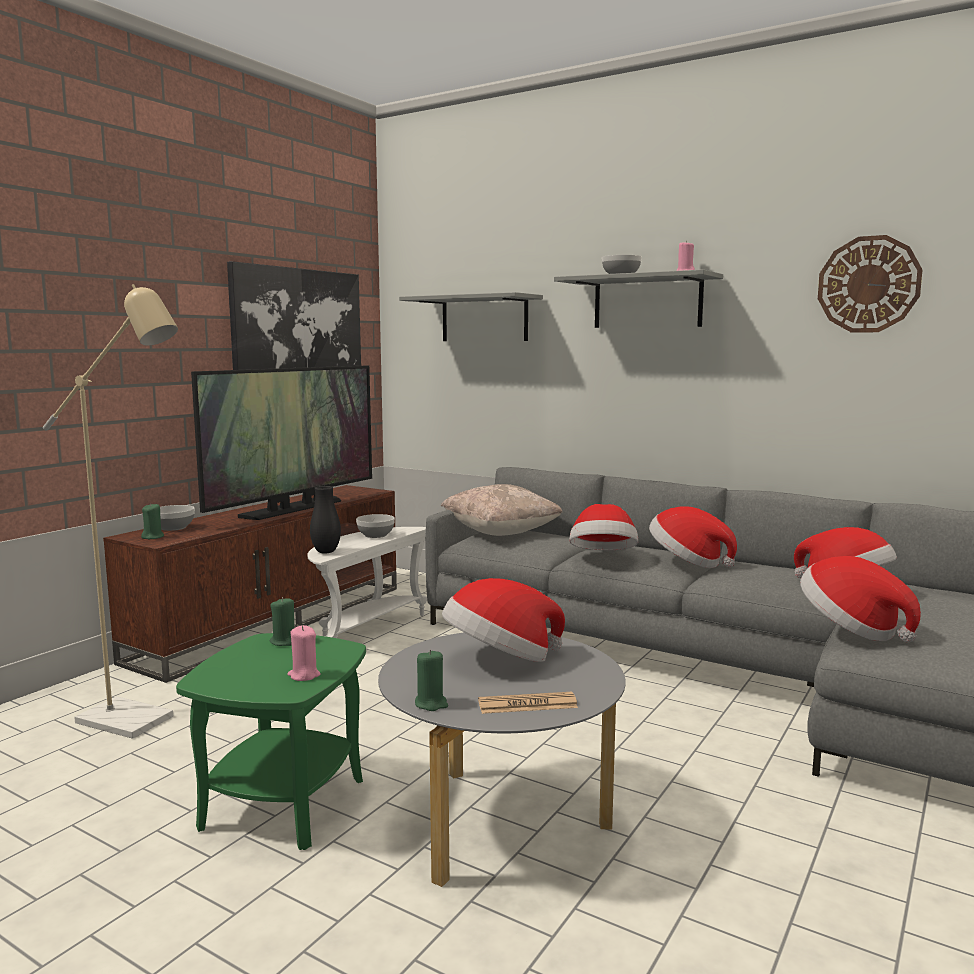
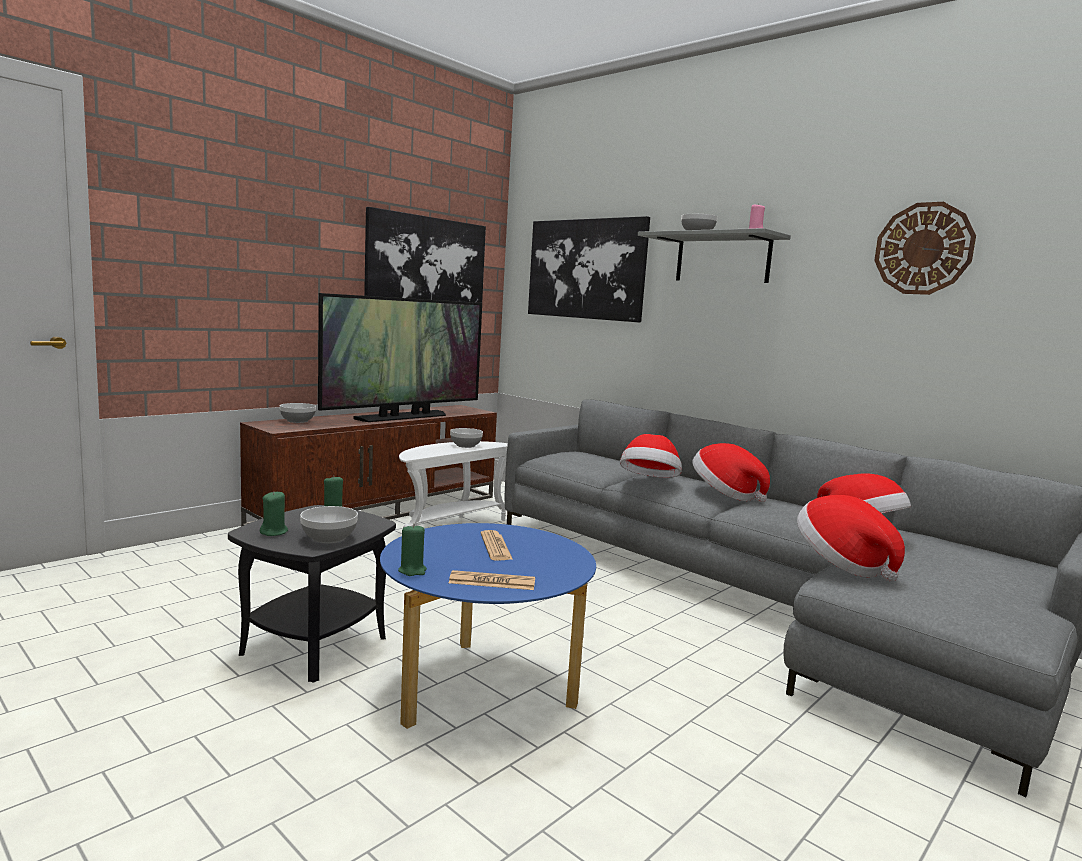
camera: 10 degrees right, 0 degrees up
beige floor lamp [43,284,178,739] -> none
green candle [141,503,164,539] -> green candle moved to [260,492,288,536]
green side table [176,633,366,850] -> black side table [228,505,396,683]
pink candle [287,625,320,681] -> bowl [300,506,358,544]
black vase [310,486,341,554] -> none
grey coffee table [378,633,626,887] -> blue coffee table [380,523,596,729]
grey shelf [399,292,543,341] -> picture [528,216,650,323]
beige pillow [441,484,563,536] -> none
hat [442,578,565,662] -> newspaper [481,530,513,561]

